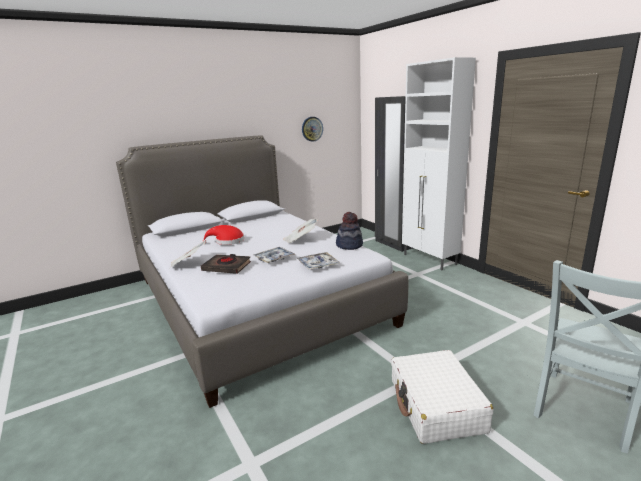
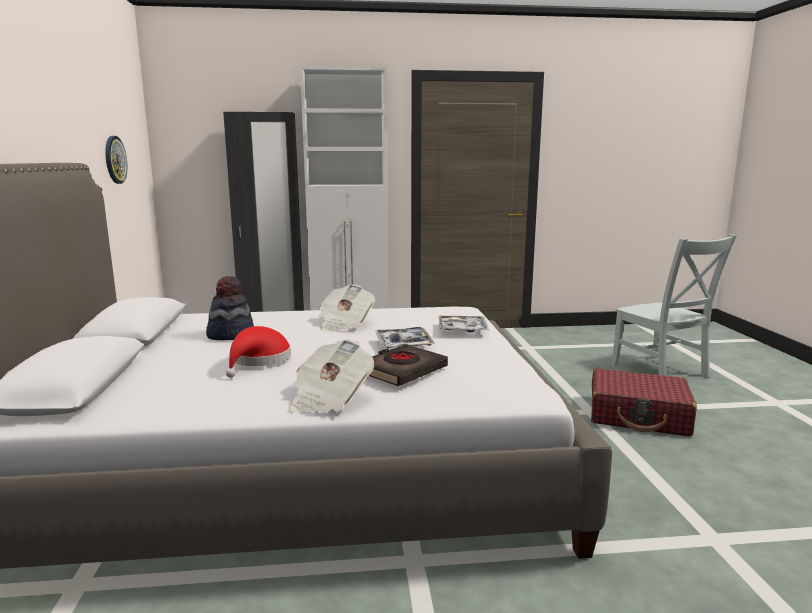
camera: 65 degrees left, 5 degrees down
hat [336,212,363,250] -> hat moved to [206,276,254,340]
white suitcase [391,350,493,444] -> red suitcase [591,368,697,436]

